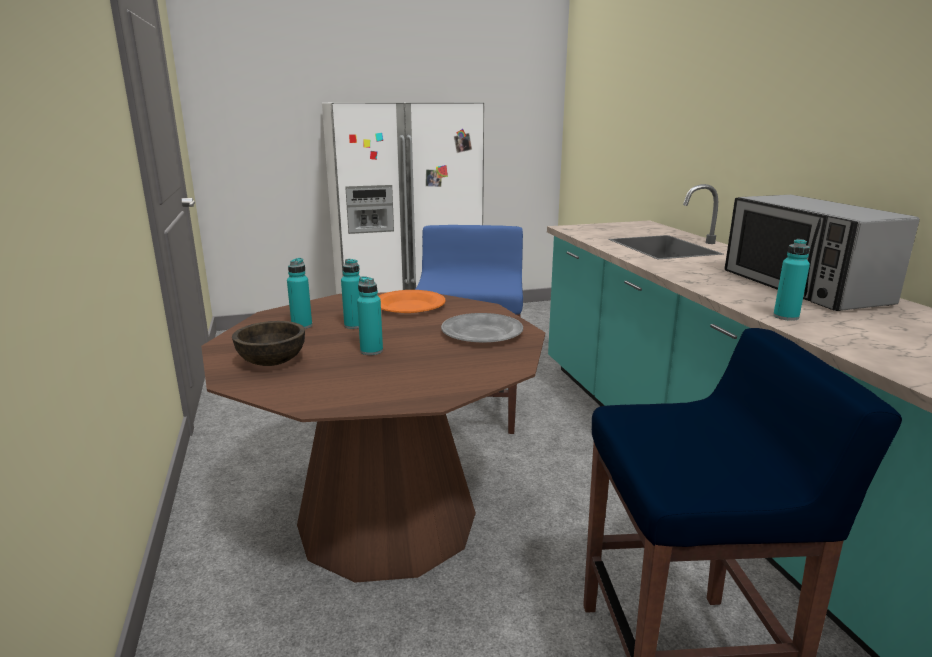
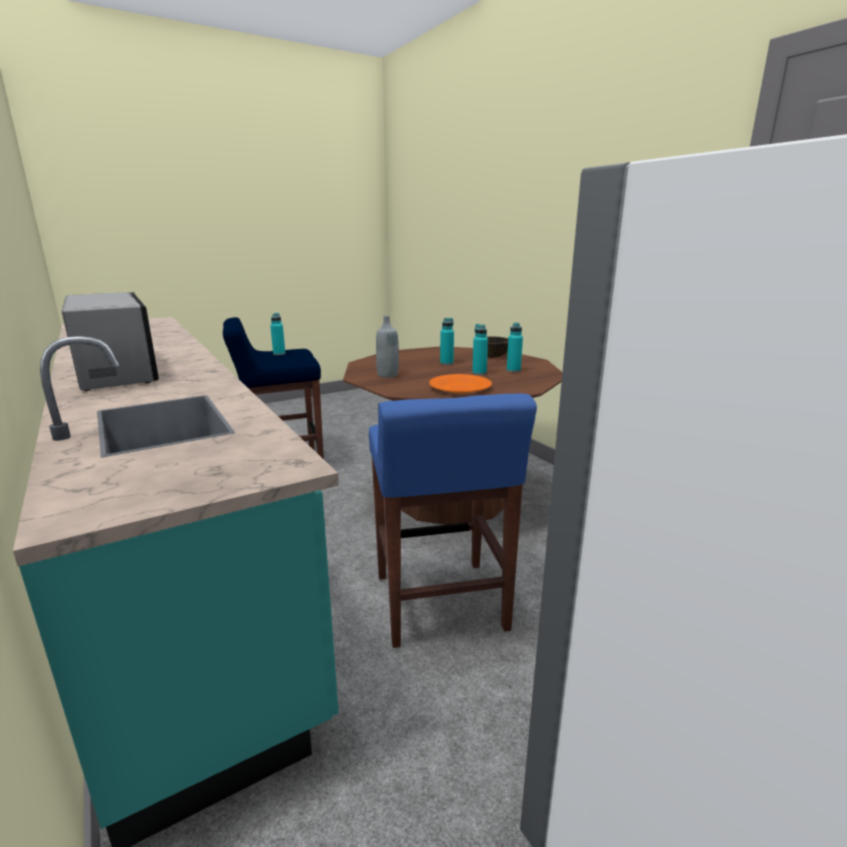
camera: 165 degrees right, 0 degrees up
grey plate [441,313,523,343] -> grey bottle [376,315,399,378]
turquoise bottle [773,239,810,321] -> turquoise bottle moved to [270,313,285,355]

